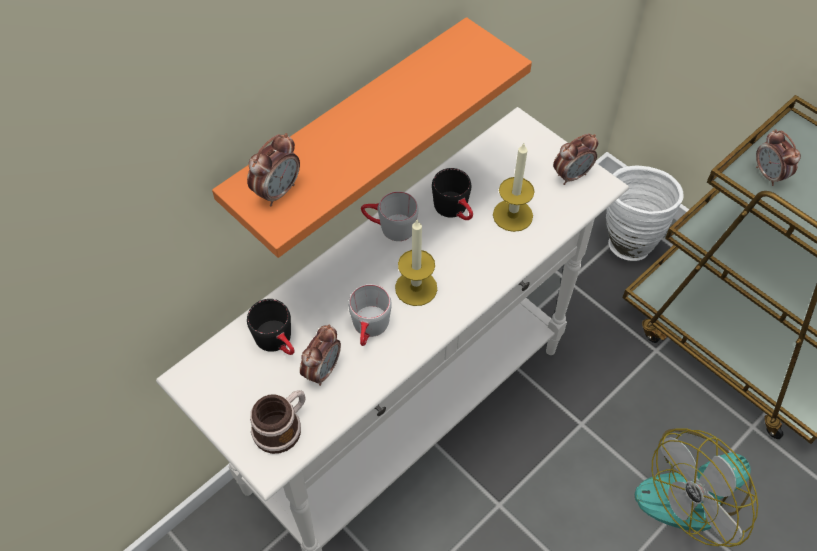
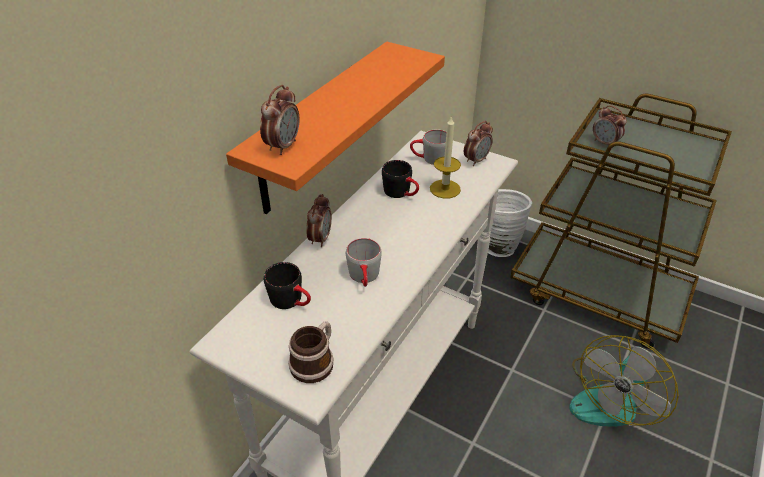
camera: 15 degrees left, 15 degrees down
alarm clock [300,325,341,386] -> alarm clock moved to [306,194,332,247]
grey mug [361,191,419,241] -> grey mug moved to [410,129,446,165]
candle [395,220,437,306] -> none

